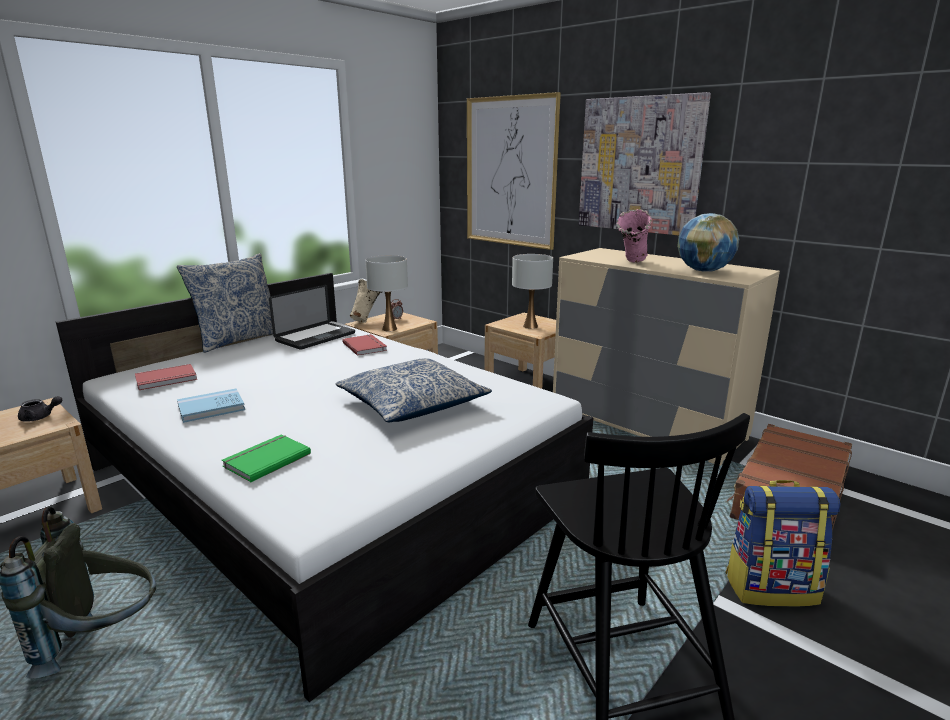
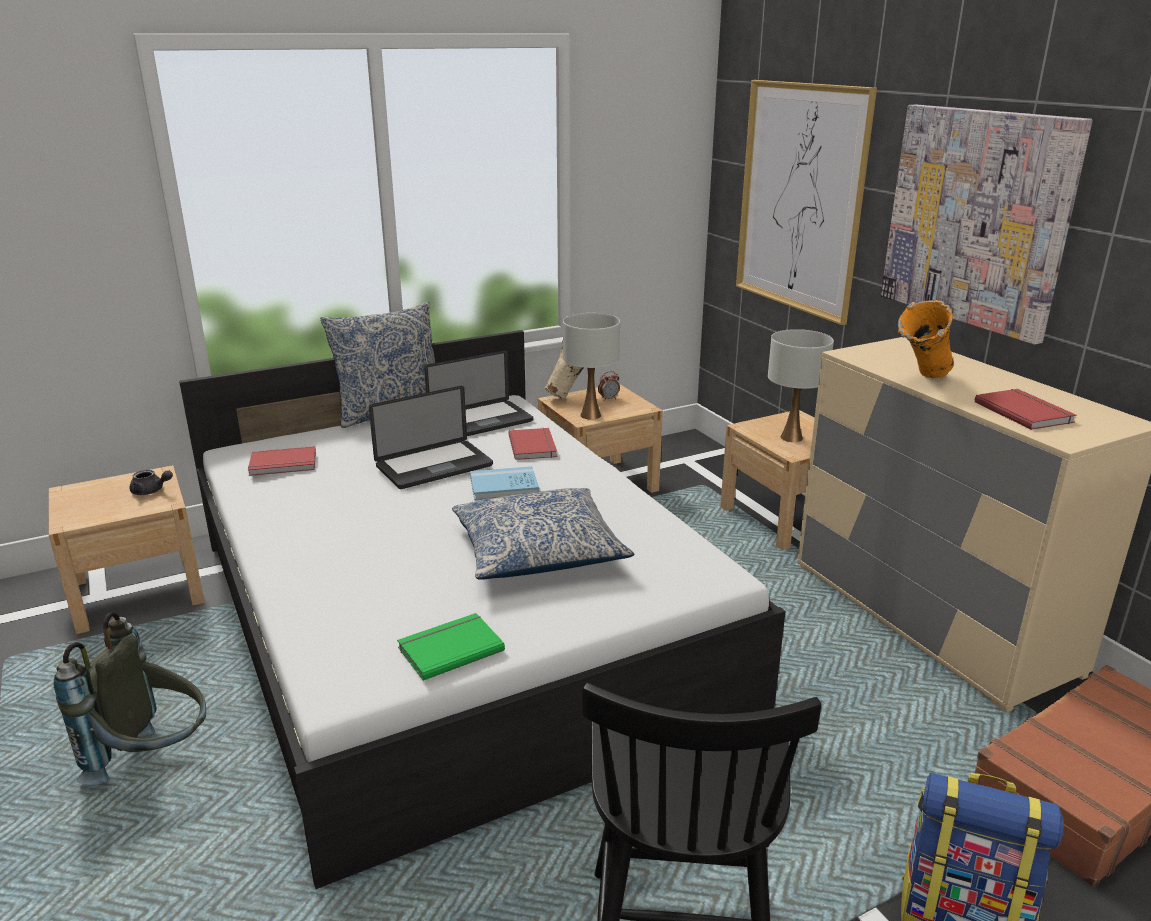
camera: 20 degrees right, 5 degrees up
blue book [177,389,245,423] -> blue book moved to [470,466,539,501]
green book [222,434,311,482] -> green book moved to [397,613,505,681]
pink vase [617,209,652,263] -> orange vase [898,300,954,378]
globe [677,213,739,272] -> red book [975,389,1076,430]
none -> laptop [369,386,493,489]

